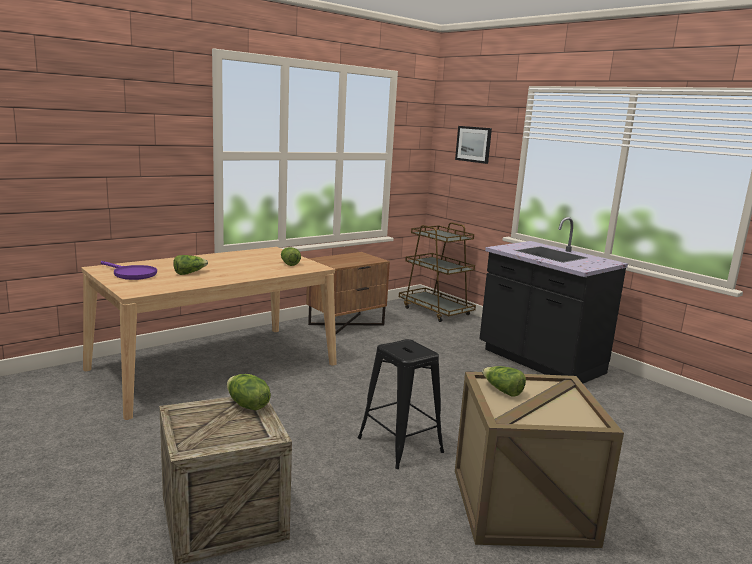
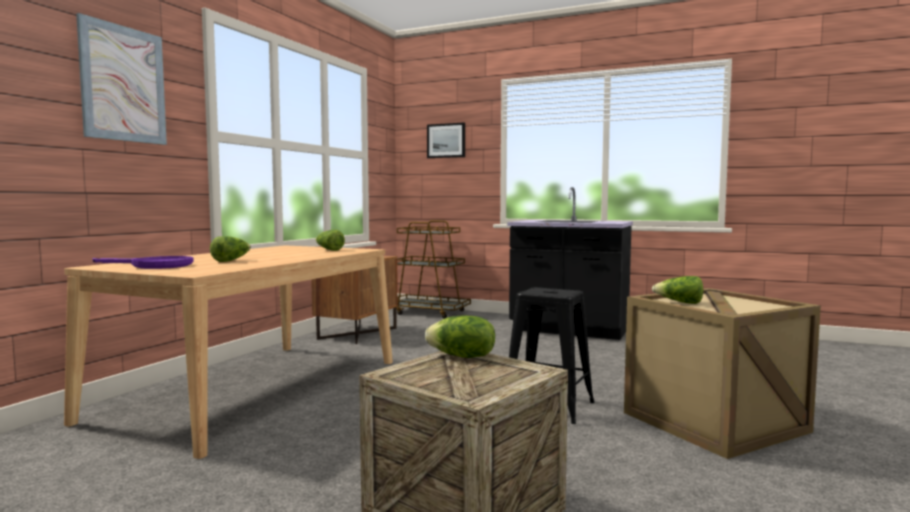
camera: 25 degrees left, 10 degrees down
none -> picture [76,13,167,145]

